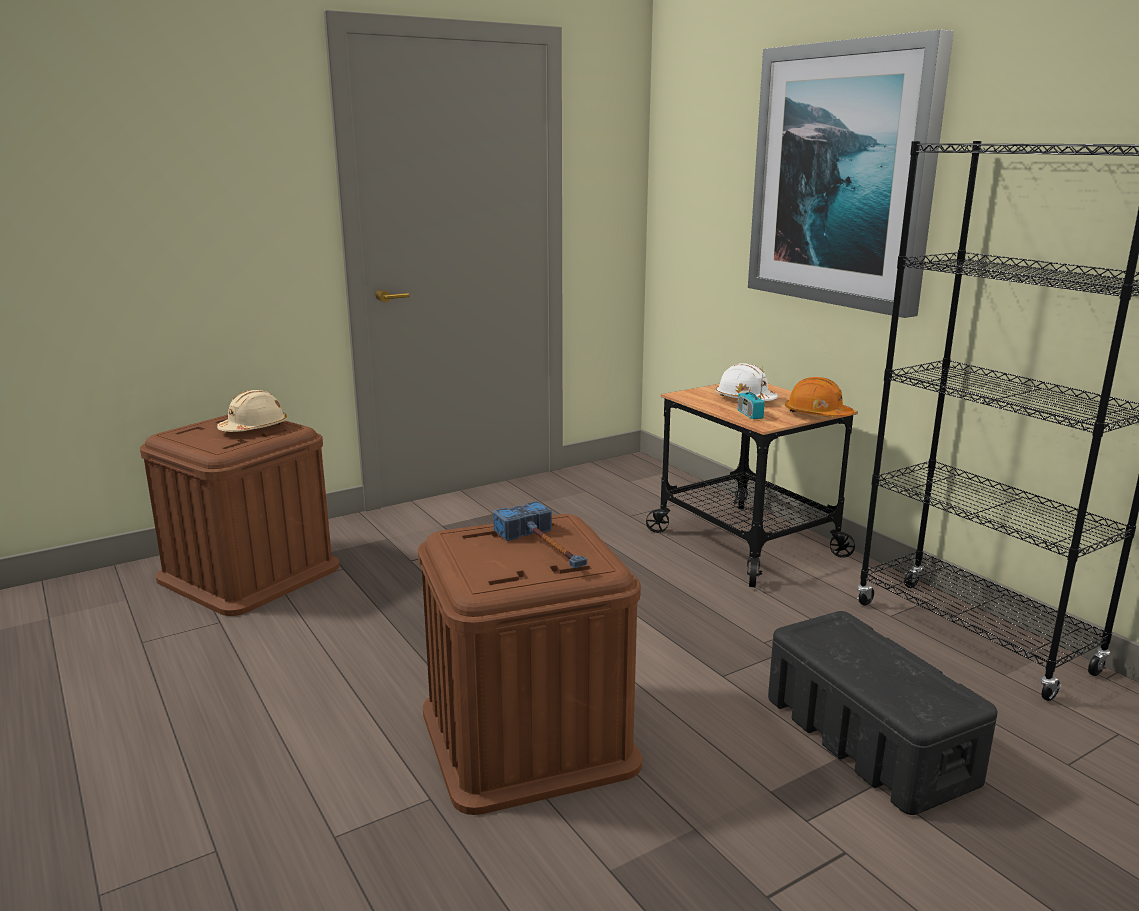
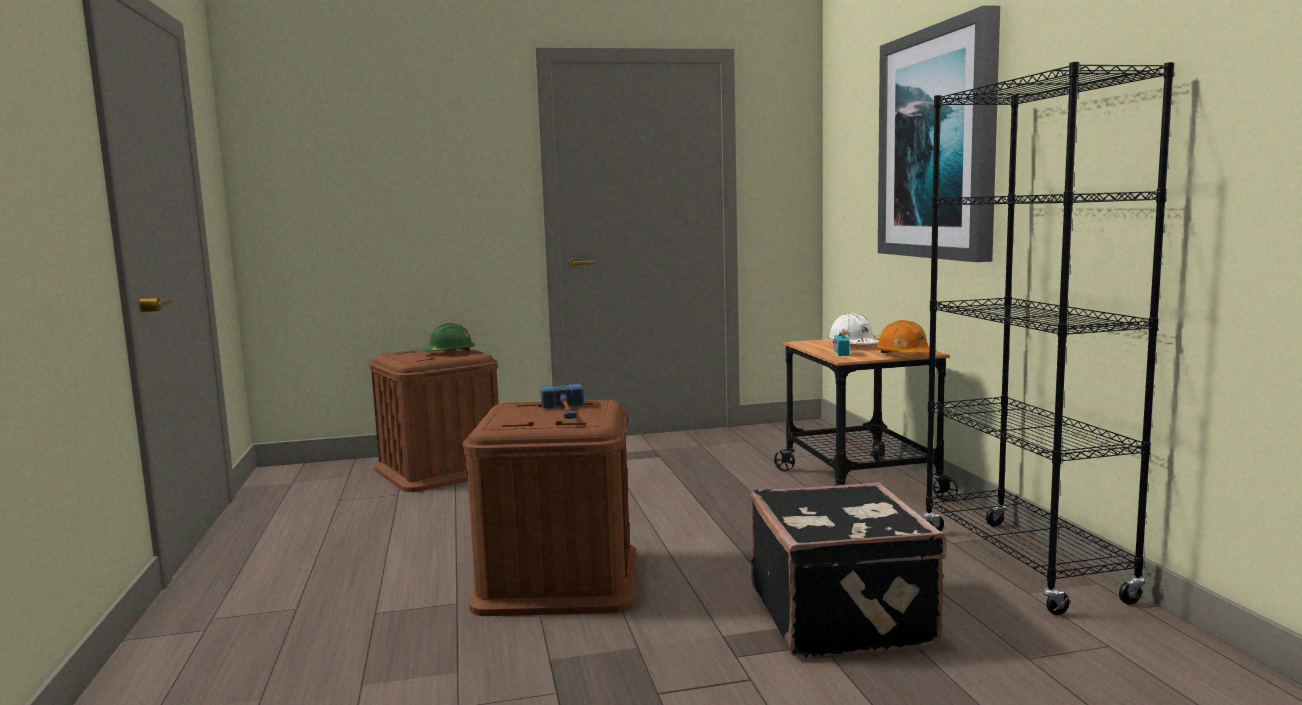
camera: 20 degrees right, 10 degrees down
beige hard hat [217,390,287,432] -> green hard hat [421,323,475,351]
black storage box [768,611,997,815] -> black suitcase [751,482,947,658]

